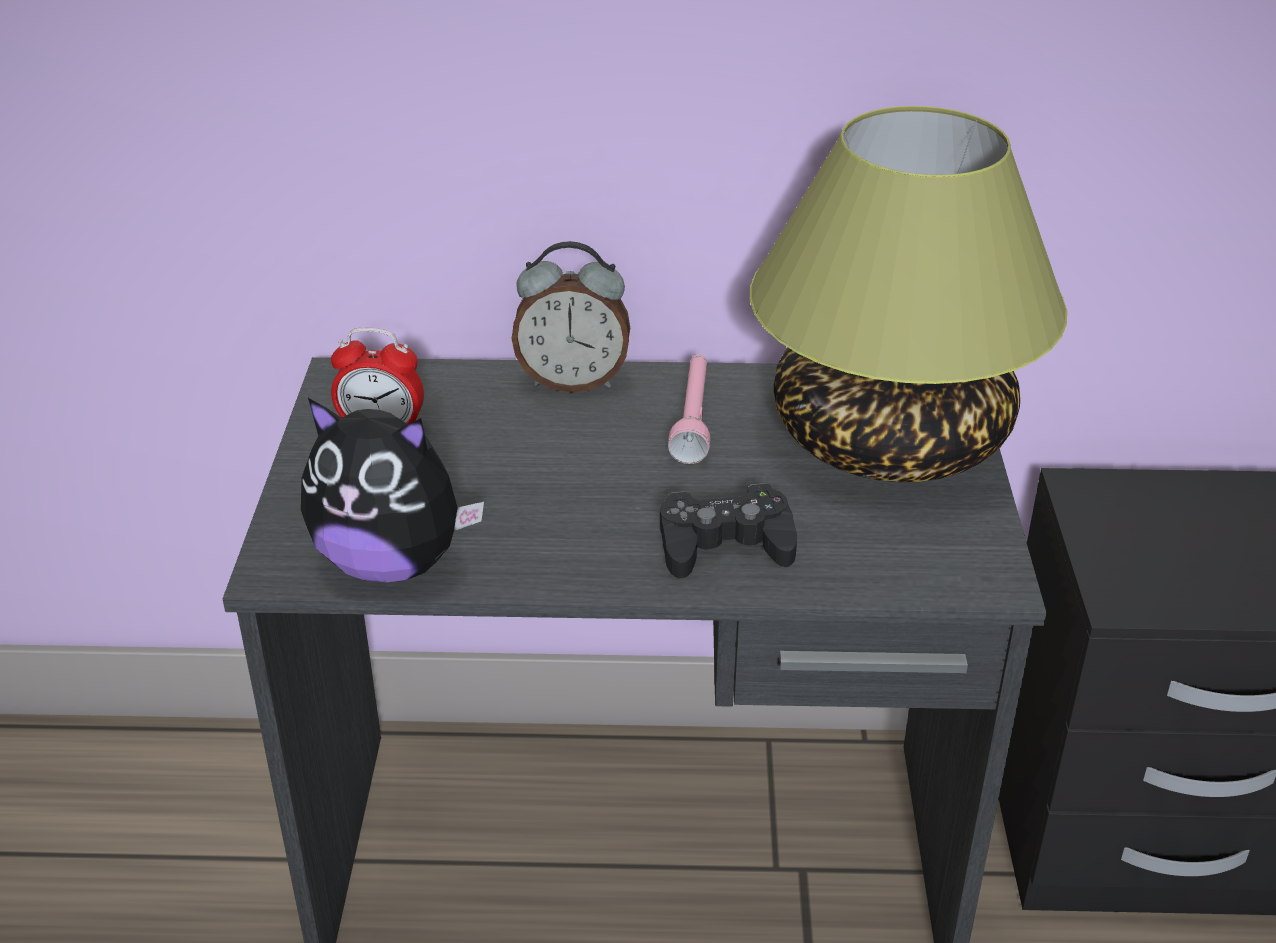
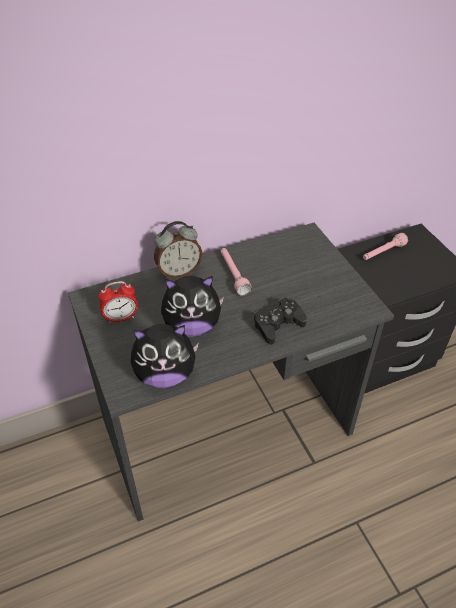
camera: 25 degrees left, 10 degrees up
table lamp [750,106,1067,482] -> none
none -> plush toy [161,276,224,337]
none -> pink flashlight [363,233,408,260]

